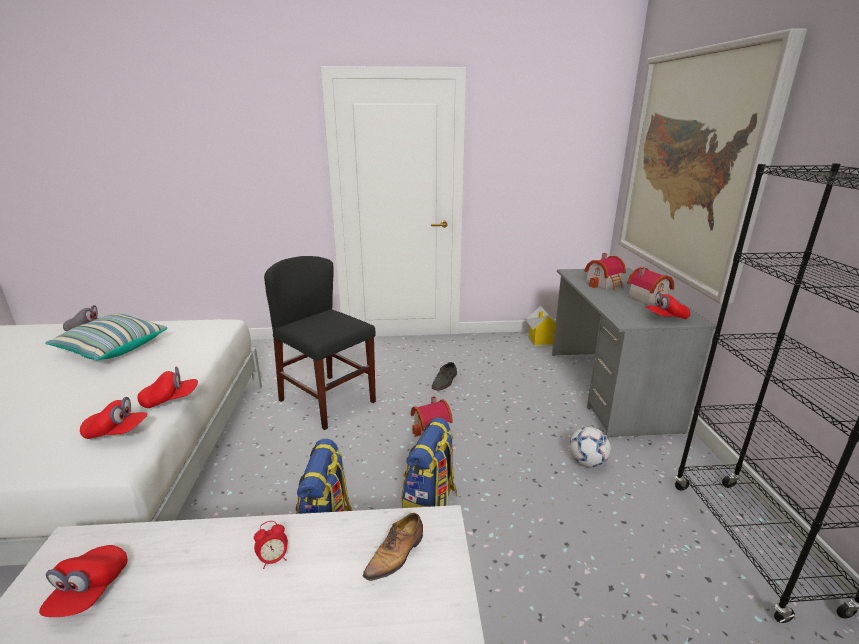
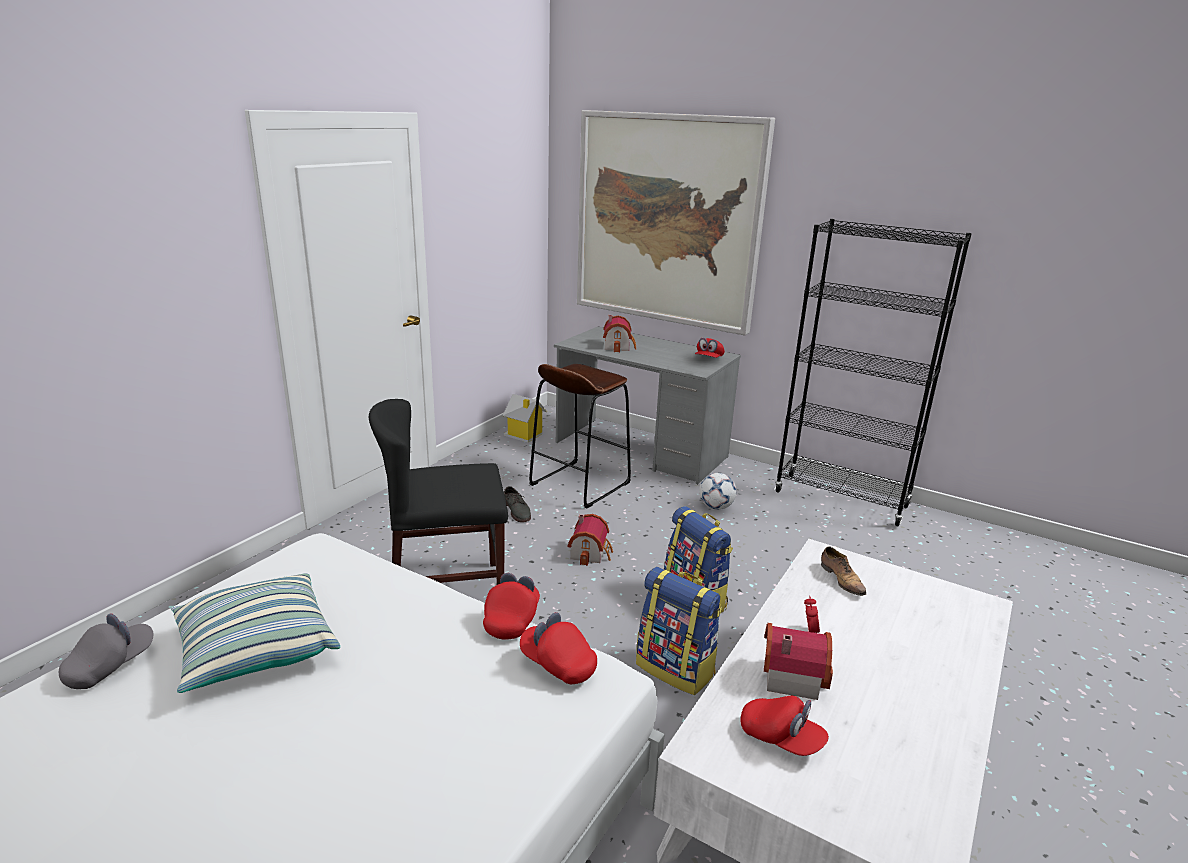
camera: 55 degrees left, 0 degrees up
red cap [80,397,147,439] -> red cap turned 90 degrees counterclockwise [520,612,597,684]
toy house [627,267,674,305] -> toy house moved to [764,623,833,700]
none -> brown stool [529,364,631,508]

